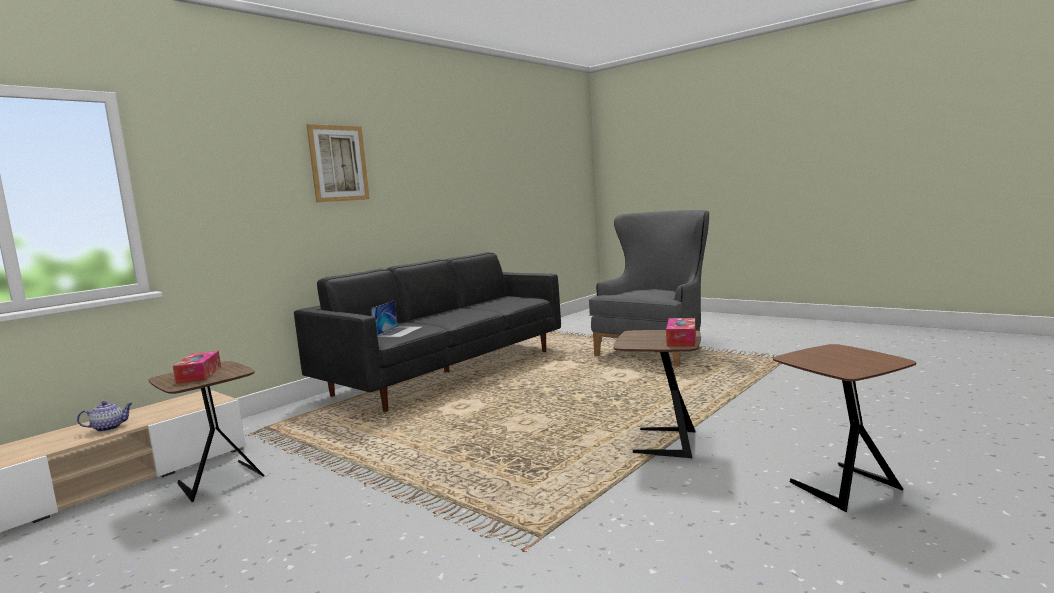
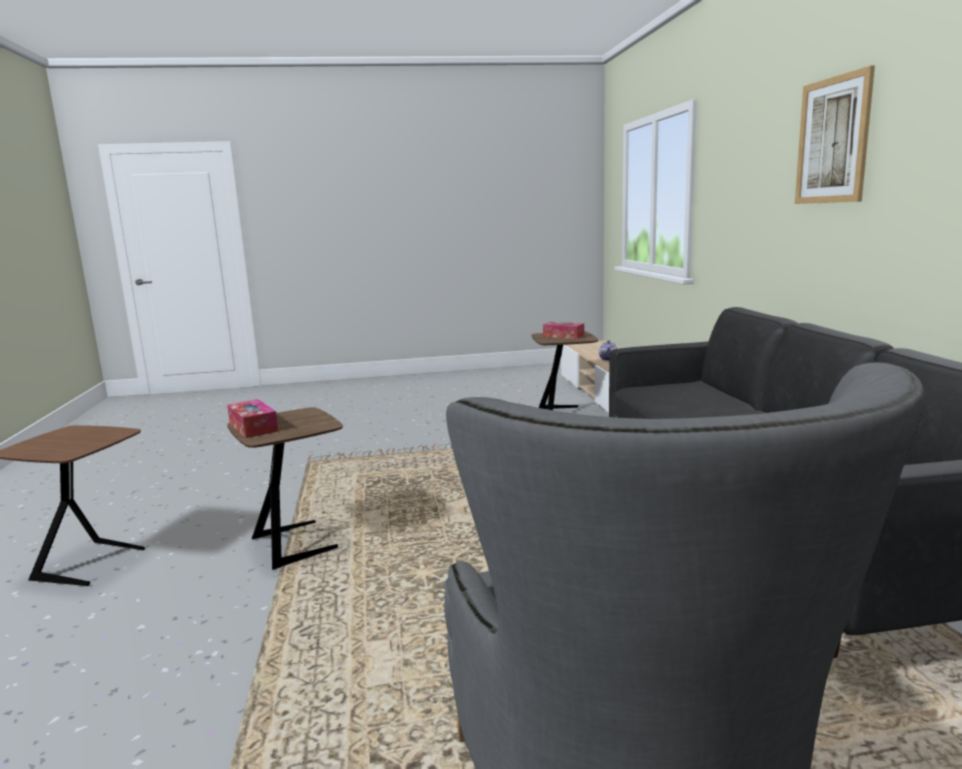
camera: 130 degrees right, 5 degrees up
laptop [371,300,423,337] -> none

